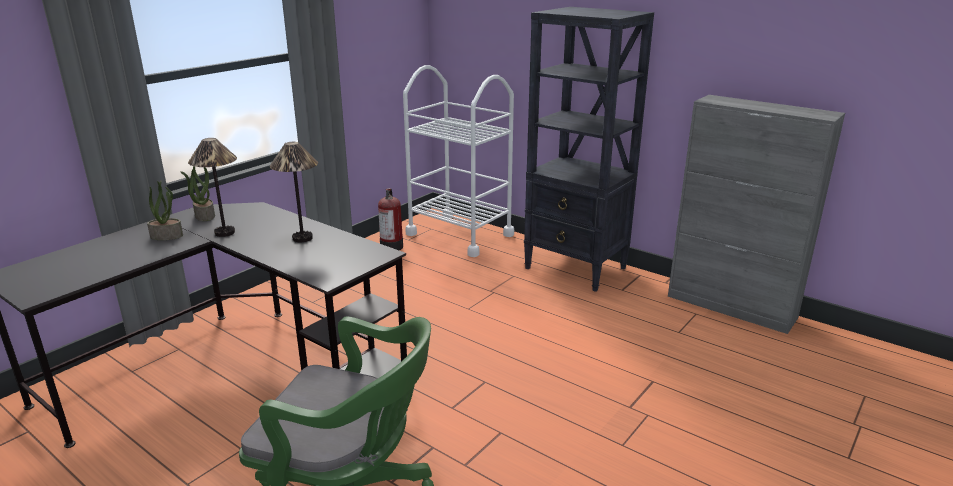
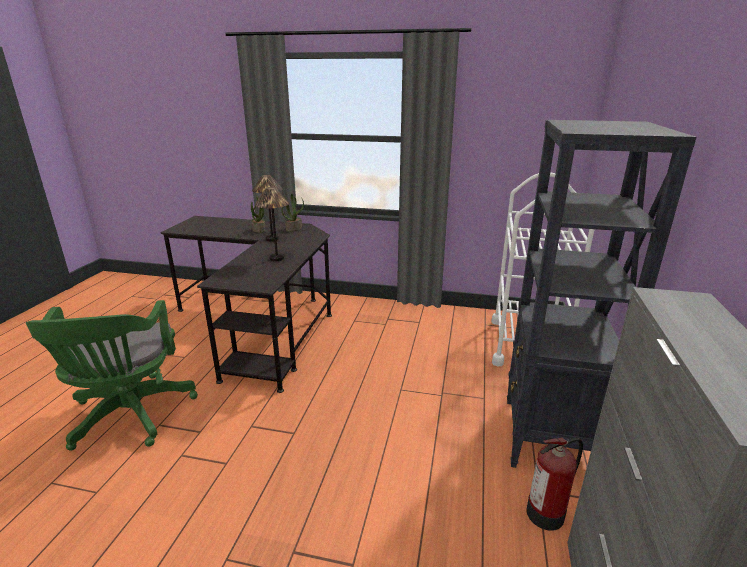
camera: 65 degrees right, 0 degrees up
fire extinguisher [378,188,403,250] -> fire extinguisher moved to [526,437,583,531]

